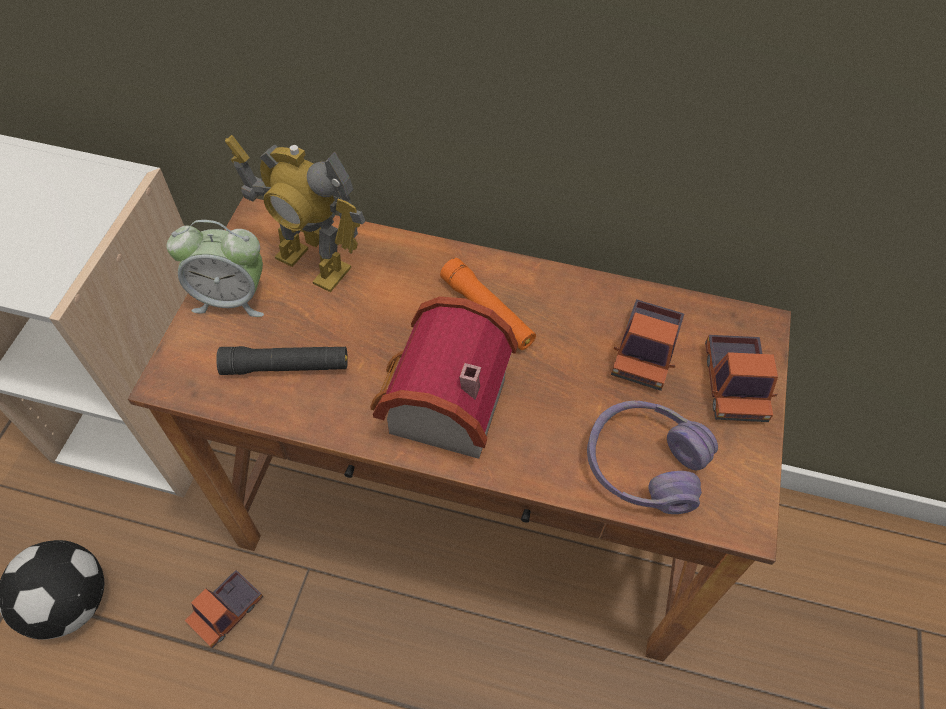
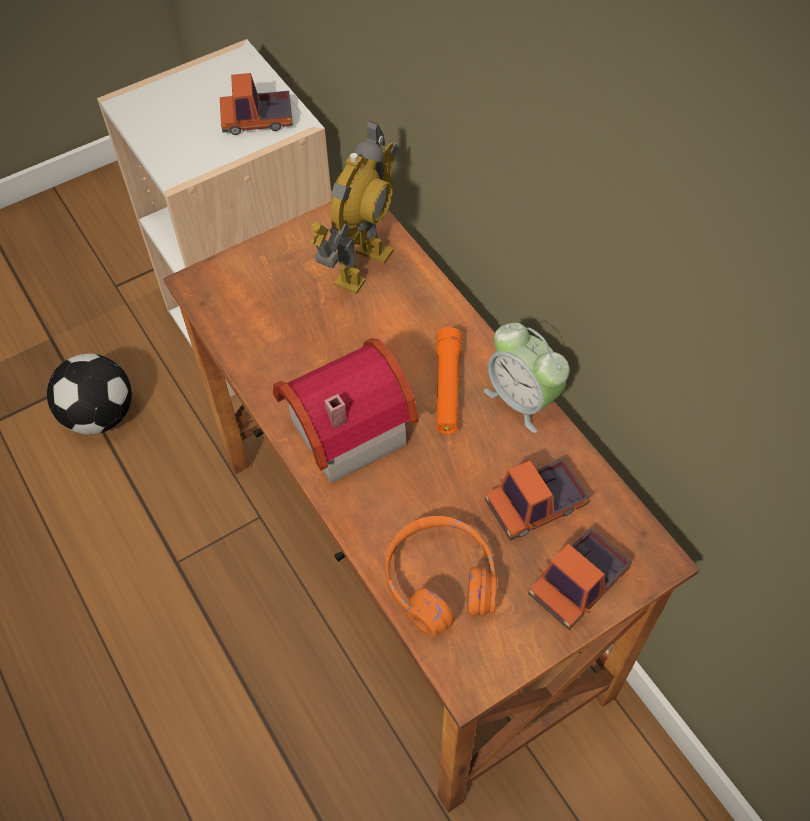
camera: 45 degrees right, 0 degrees up
alarm clock [167,220,264,317] -> alarm clock moved to [484,323,569,433]
toy truck [184,570,263,649] -> toy truck moved to [220,73,293,135]
black flashlight [216,346,348,375] -> none
toy robot [225,135,365,292] -> toy robot turned 135 degrees counterclockwise [310,120,398,294]
purple headphones [587,401,718,514] -> orange headphones [385,516,497,637]

